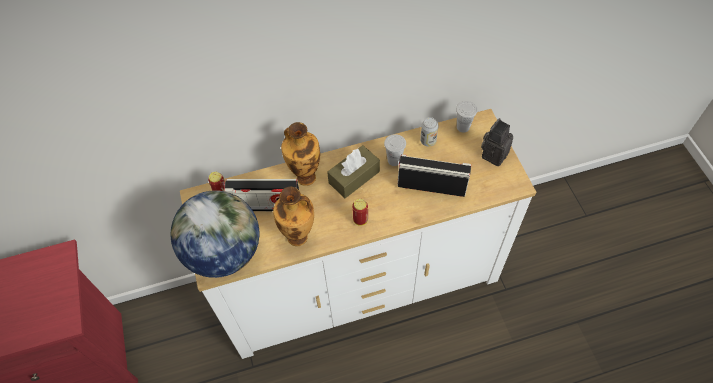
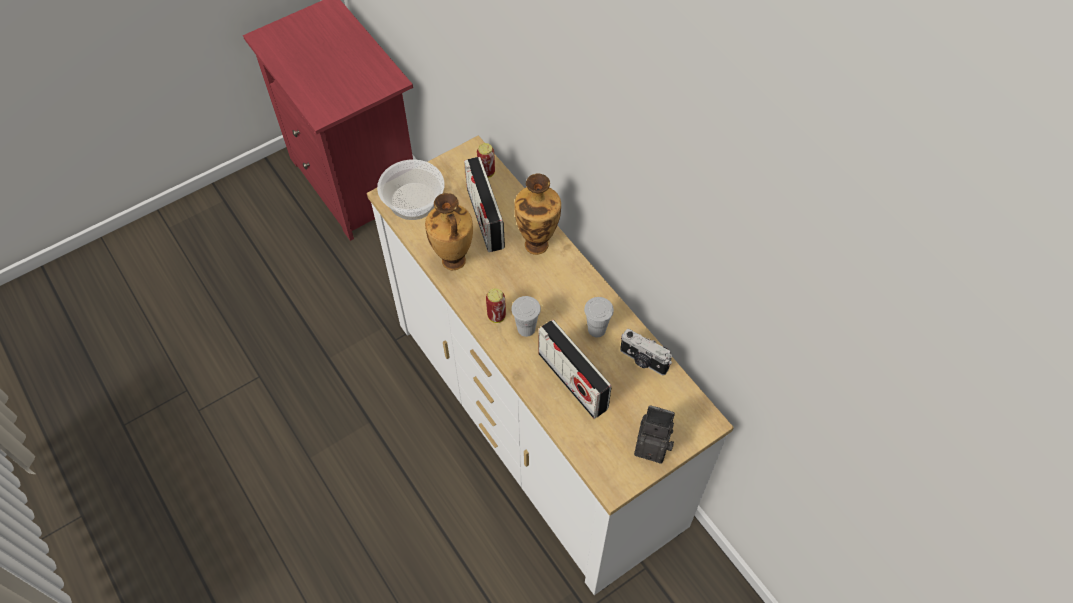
camera: 70 degrees right, 0 degrees up
globe [170,190,259,278] -> bowl [377,159,444,220]
brown tissue box [327,145,380,198] -> none
radio [398,154,471,197] -> radio turned 150 degrees clockwise [539,320,612,419]
can [420,117,439,146] -> camera [620,329,672,375]
white cup [456,101,477,133] -> white cup moved to [511,296,541,337]

